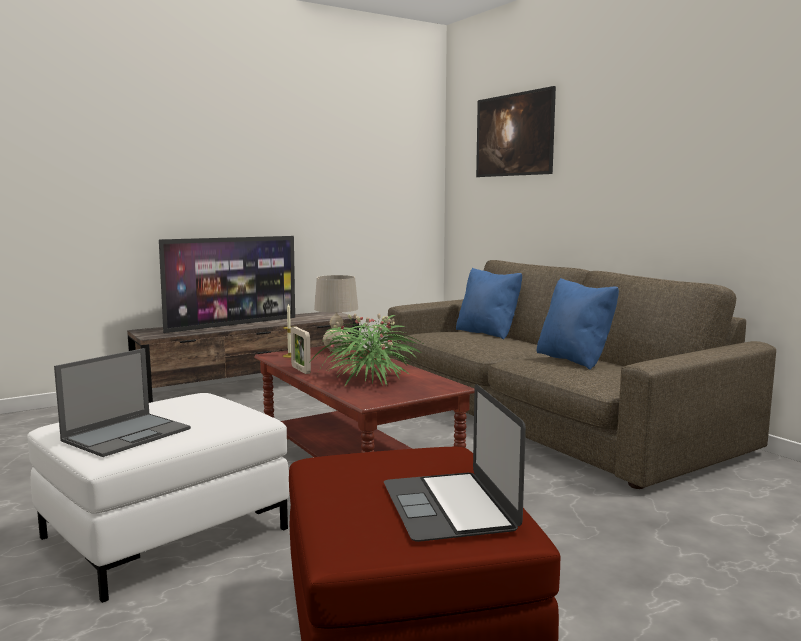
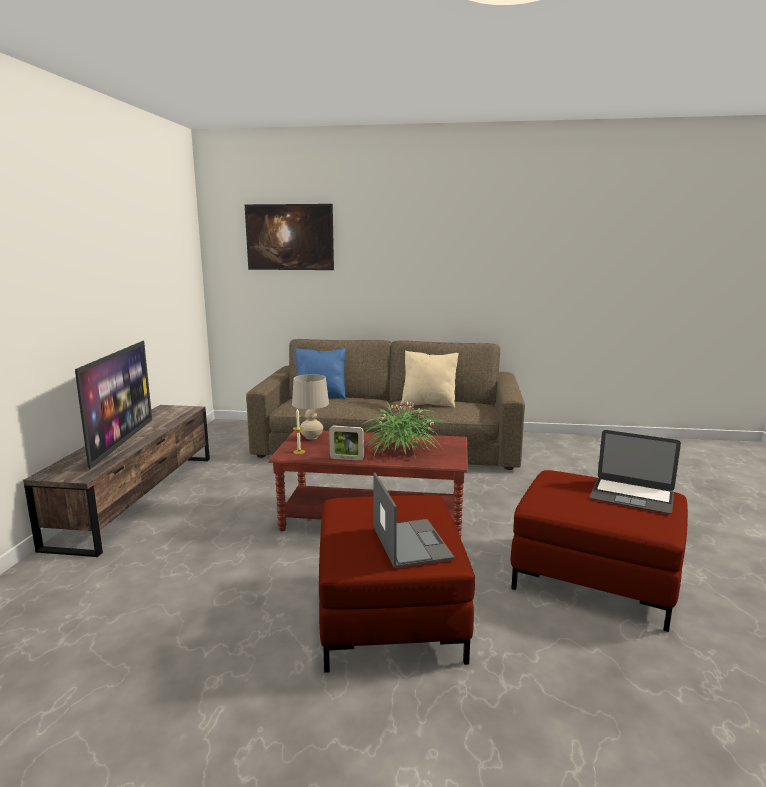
camera: 50 degrees left, 5 degrees up
white ottoman [27,393,289,603] -> red ottoman [319,495,475,673]
blue pillow [537,278,619,370] -> beige pillow [400,350,459,408]

